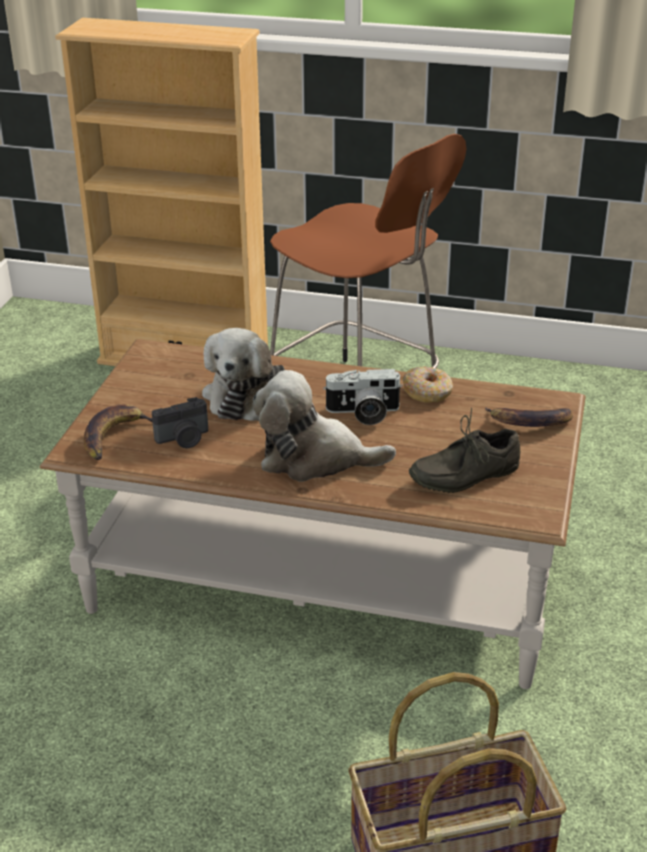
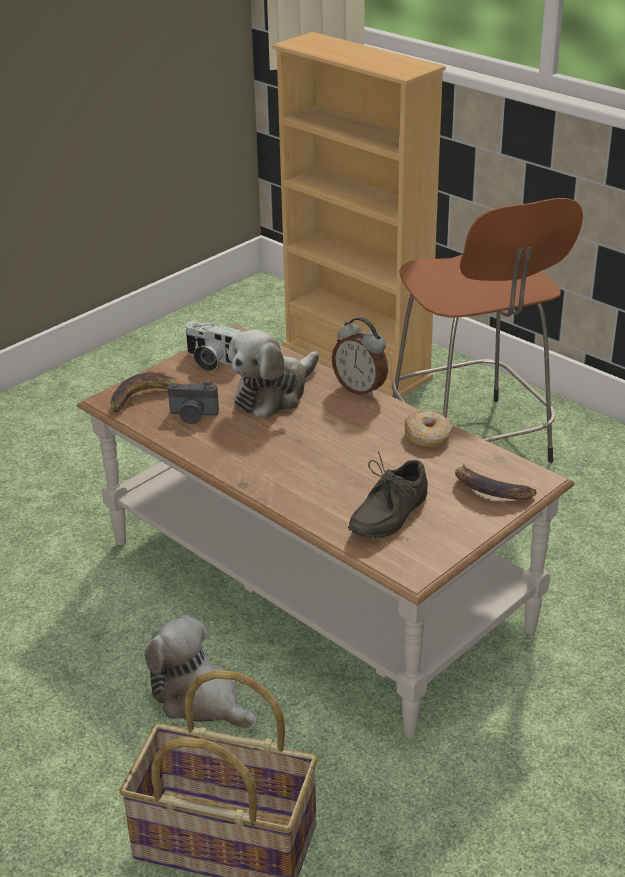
camera: 30 degrees right, 0 degrees up
plush toy [253,370,396,482] -> plush toy moved to [144,615,257,729]
camera [323,369,403,425] -> camera moved to [185,322,242,371]
grey shoe [409,408,520,493] -> grey shoe turned 60 degrees counterclockwise [348,451,428,538]
none -> alarm clock [332,317,388,398]

